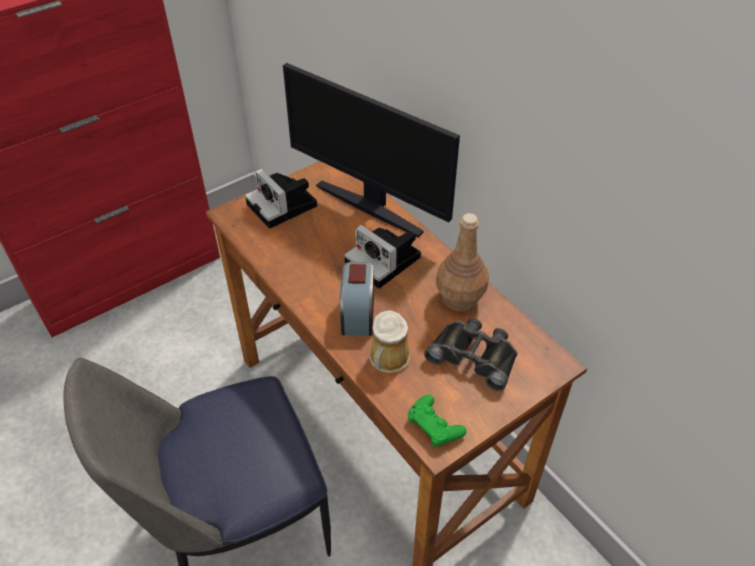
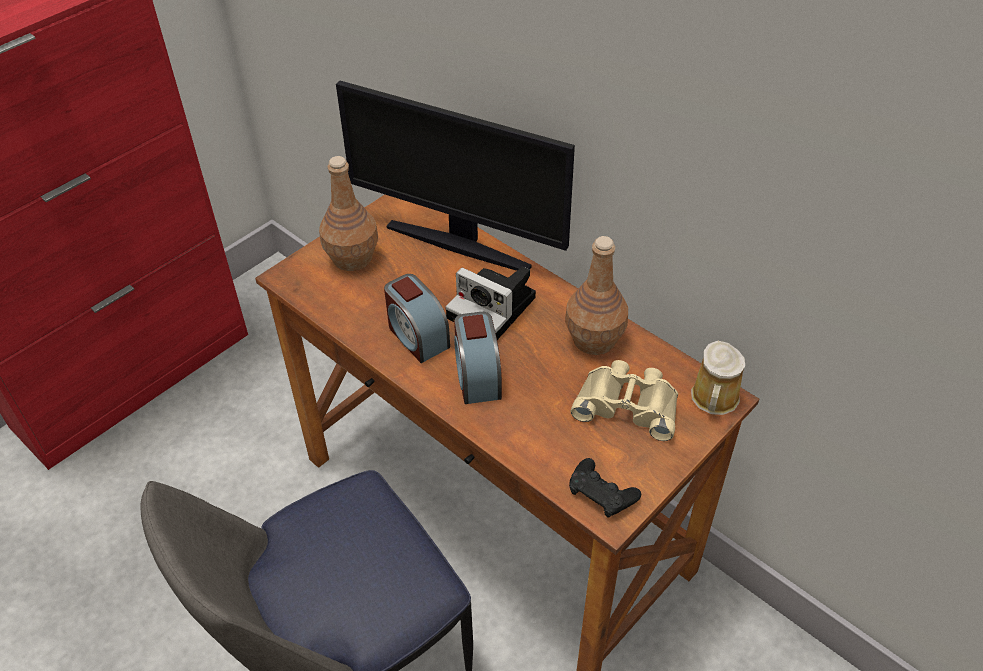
camera: 10 degrees left, 0 degrees up
camera [245,168,317,229] -> brown bottle [319,156,378,271]
mug [369,310,410,373] -> mug moved to [691,341,745,415]
green game controller [408,395,466,447] -> black game controller [569,458,641,518]
black binoculars [424,318,517,391] -> beige binoculars [570,360,678,441]
none -> alarm clock [384,274,450,363]

